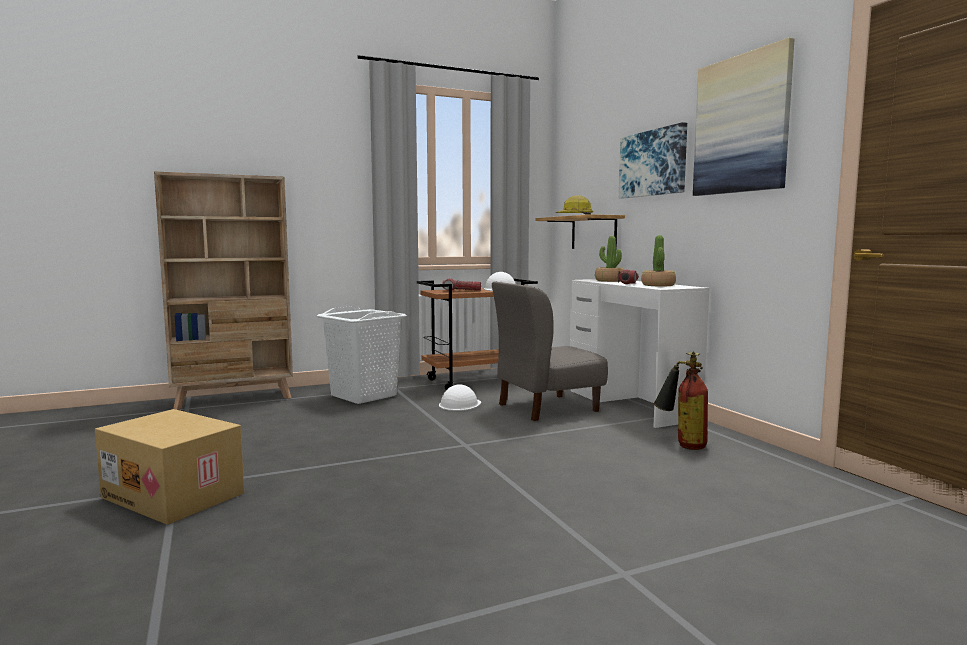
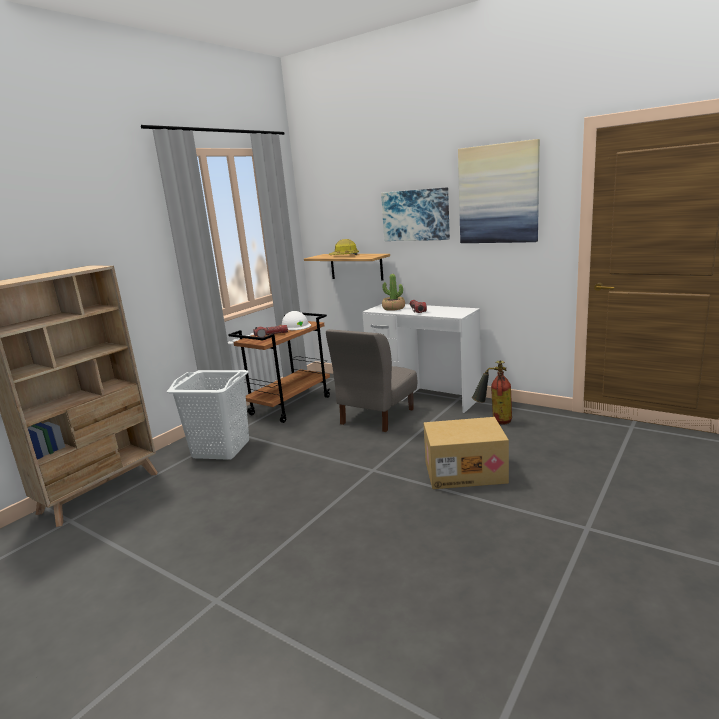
camera: 30 degrees left, 10 degrees up
cardboard box [95,409,244,525] -> cardboard box moved to [424,417,509,489]
white hard hat [439,384,481,411] -> none
potted plant [641,235,676,286] -> none

